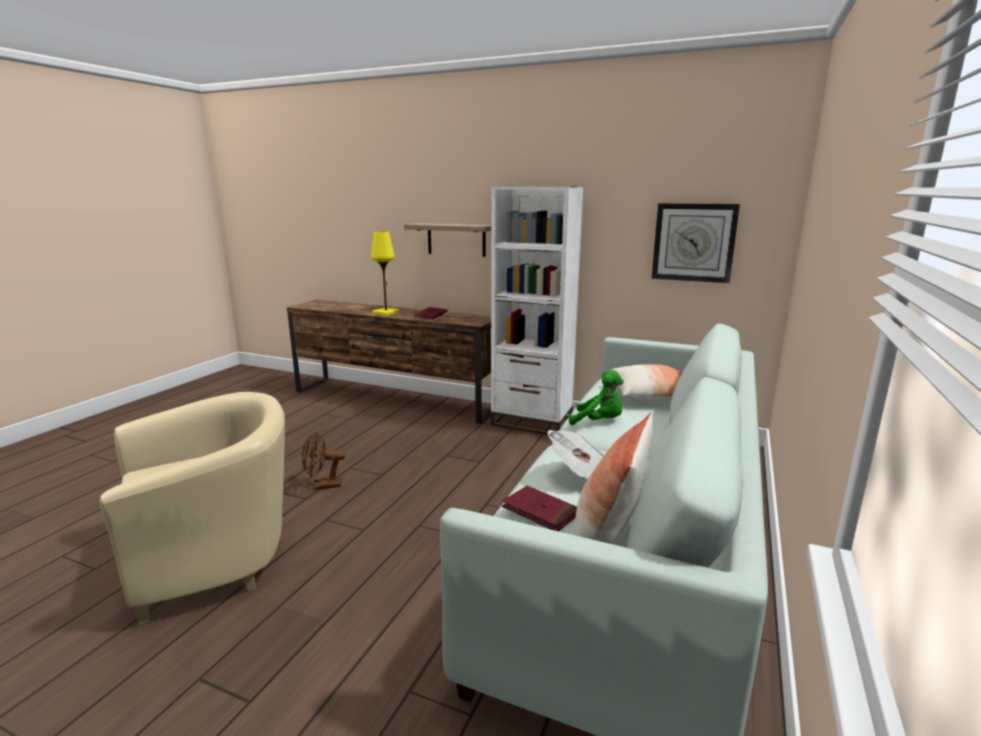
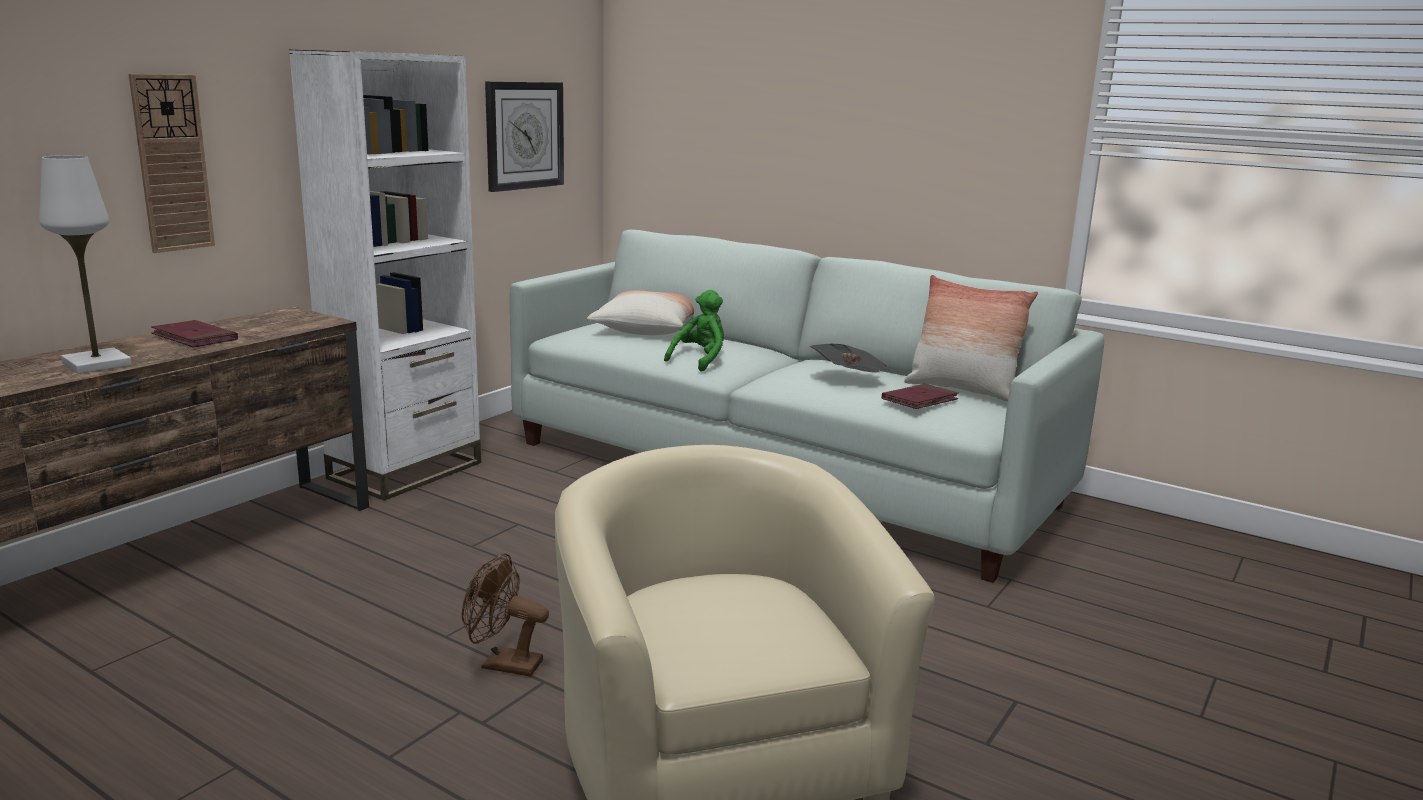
camera: 80 degrees left, 0 degrees up
brown fan [302,431,345,490] -> brown fan turned 105 degrees clockwise [462,553,549,676]
yellow table lamp [371,231,400,316] -> white table lamp [39,155,132,374]
shelf [404,223,491,257] -> wall clock [129,74,215,253]

